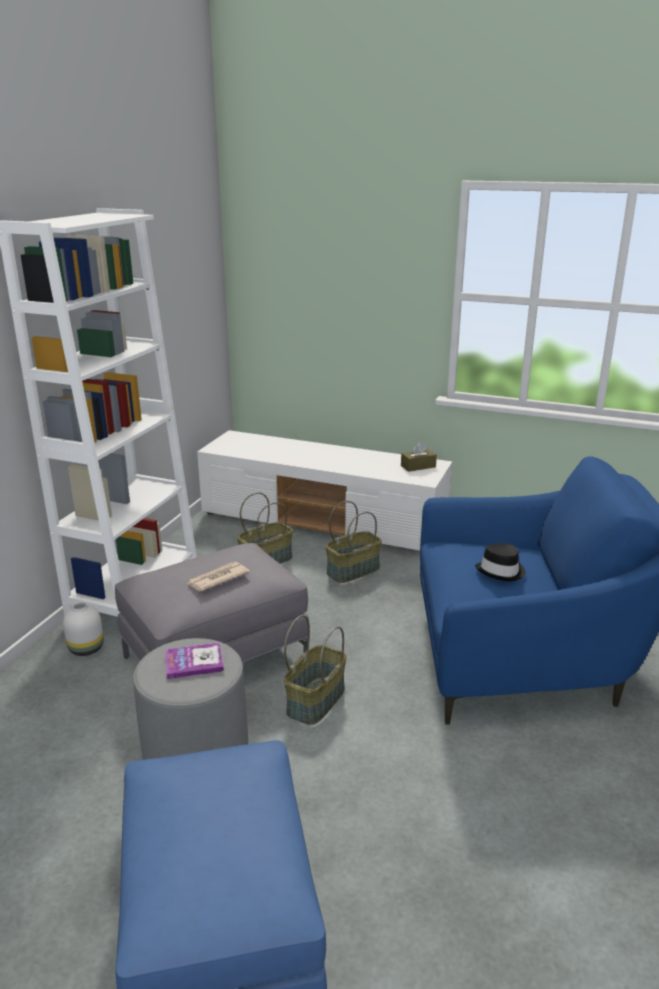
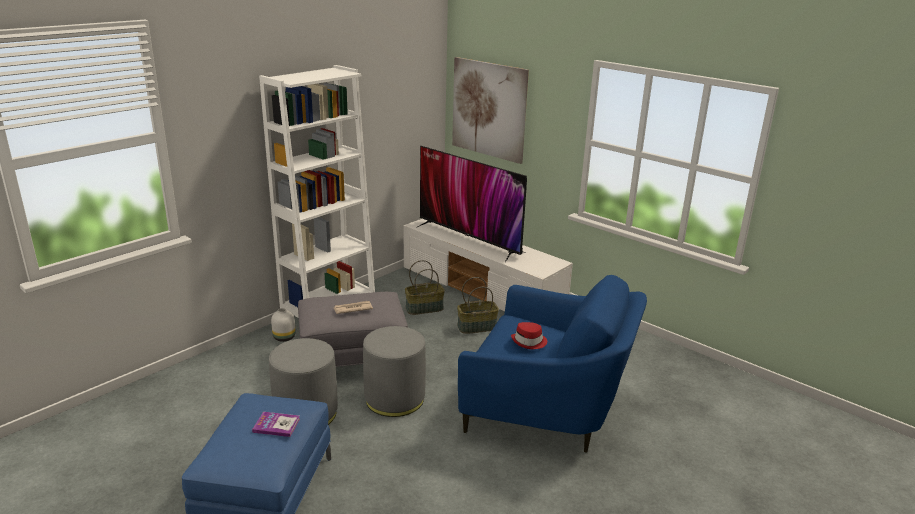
camera: 20 degrees right, 0 degrees up
book [165,642,224,679] -> book moved to [252,412,300,437]
basket [284,615,346,725] -> grey ottoman [363,326,426,417]
brown tissue box [401,442,437,472] -> none
black hat [475,543,526,581] -> red hat [511,322,547,349]
none -> television [416,146,527,262]
none -> picture [452,57,529,164]

